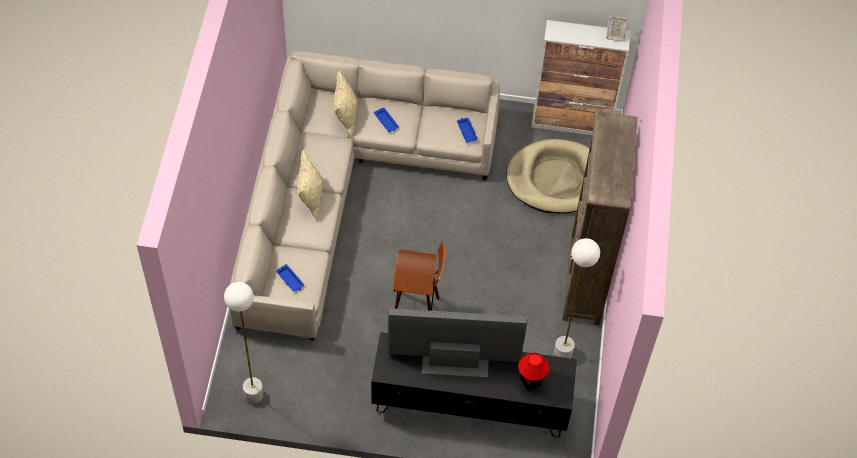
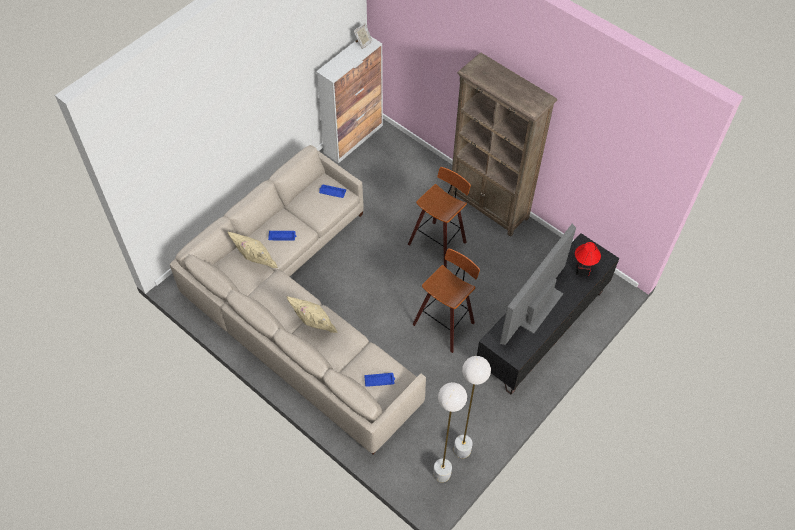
camera: 55 degrees left, 0 degrees up
beige dog bed [506,139,590,214] -> none
white floor lamp [554,238,600,359] -> white floor lamp moved to [454,356,491,458]
none -> stool [408,167,471,268]

